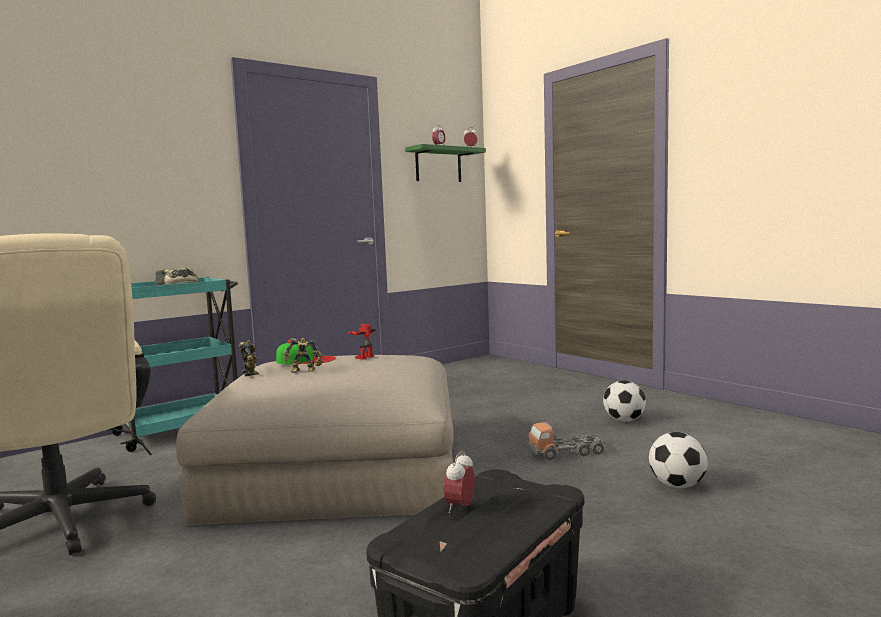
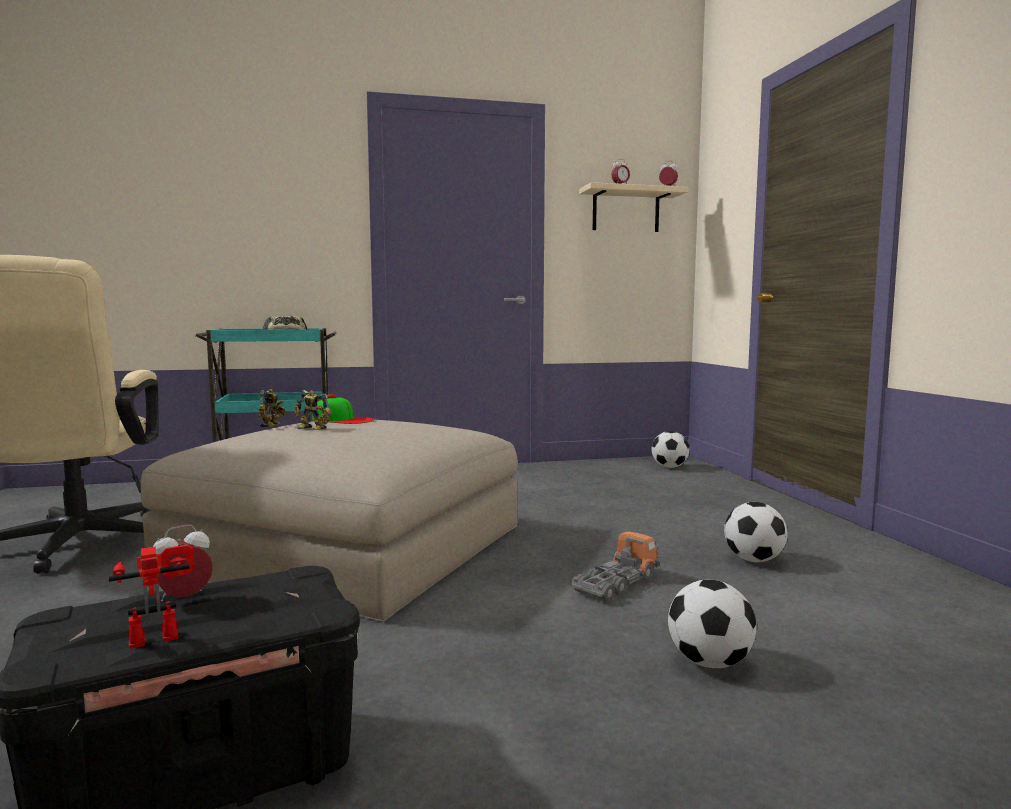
camera: 25 degrees right, 0 degrees up
toy robot [347,324,376,360] -> toy robot moved to [109,545,194,649]
green shelf [405,144,486,182] -> beige shelf [579,182,688,232]
toy truck [527,422,607,460] -> toy truck turned 120 degrees clockwise [571,531,659,602]
none -> football [652,431,689,468]

